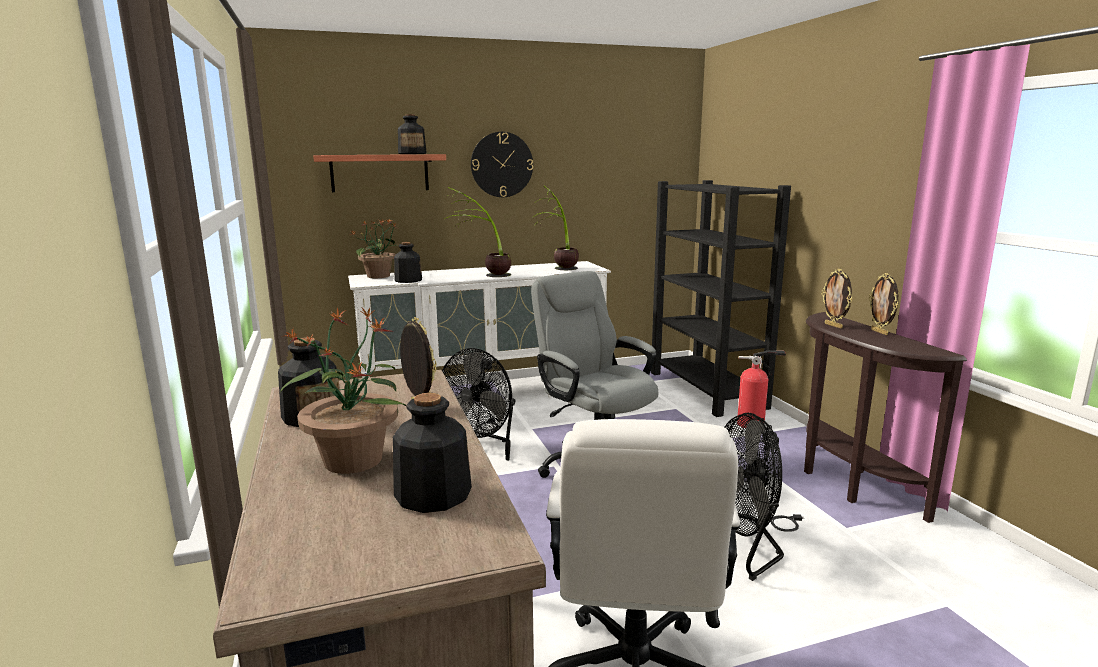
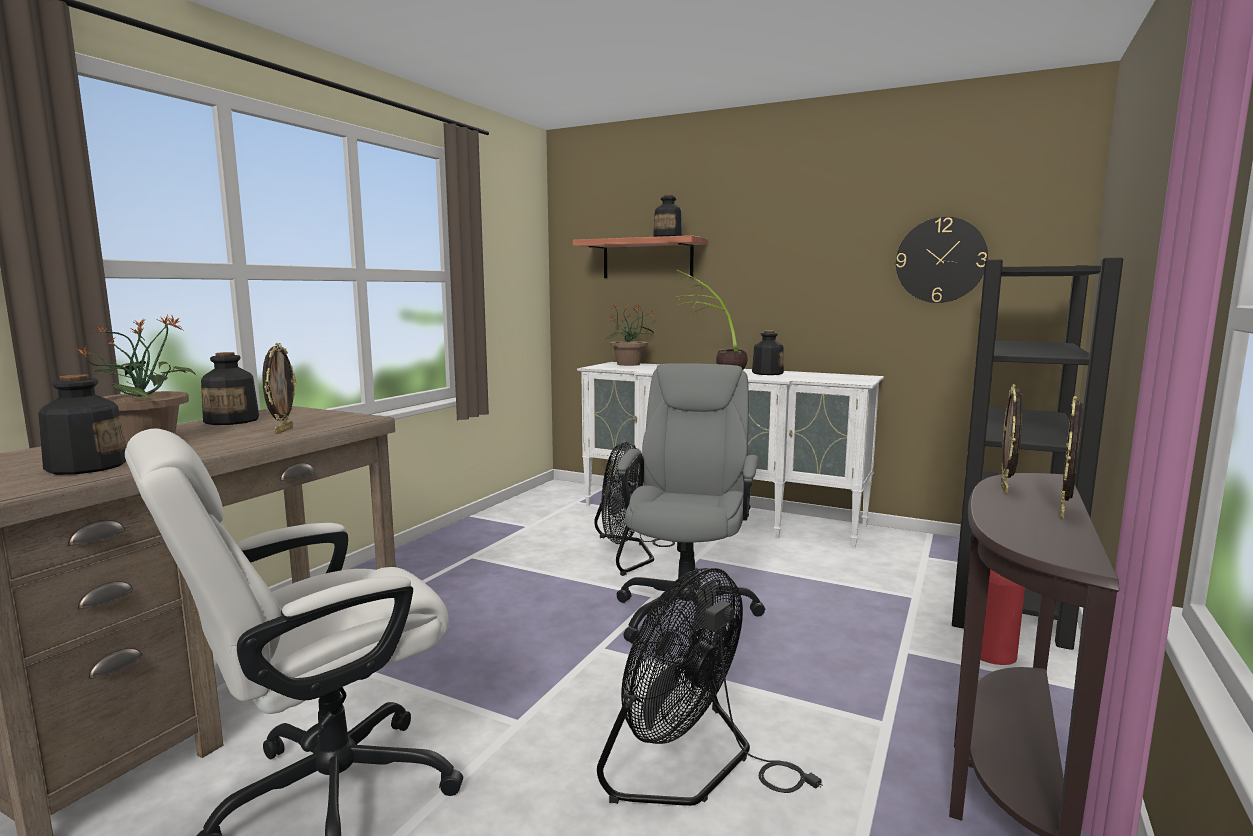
camera: 45 degrees right, 5 degrees down
bottle [394,242,422,283] -> bottle moved to [752,330,784,375]
wall clock [471,132,533,197] -> wall clock moved to [896,217,988,303]
potted plant [533,186,579,270] -> none

